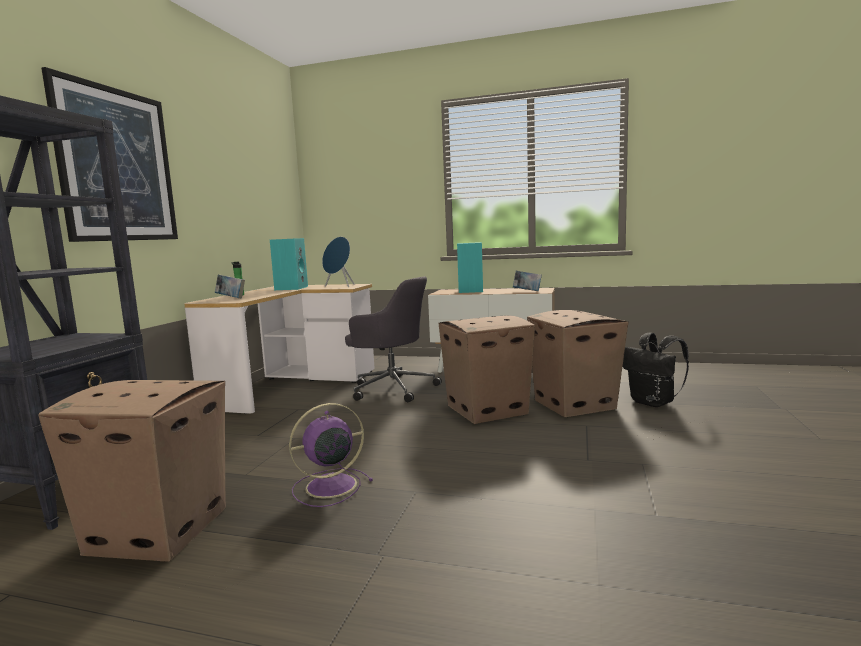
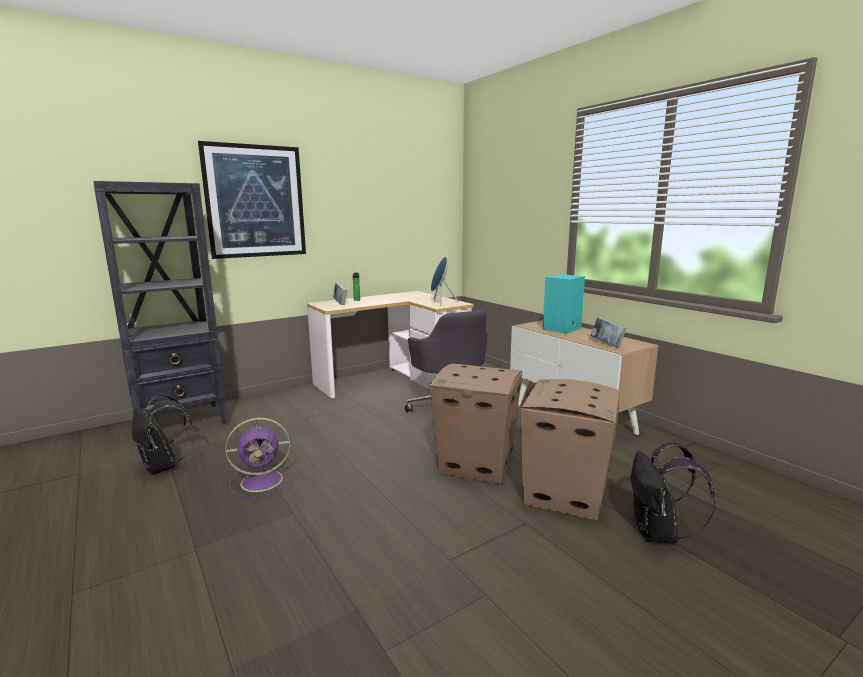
camera: 40 degrees right, 5 degrees up
cardboard box [38,380,226,562] -> black backpack [132,394,195,475]
turquoise speaker [270,238,308,290] -> none
purple fan [289,403,373,507] -> purple fan turned 150 degrees clockwise [226,418,293,497]

